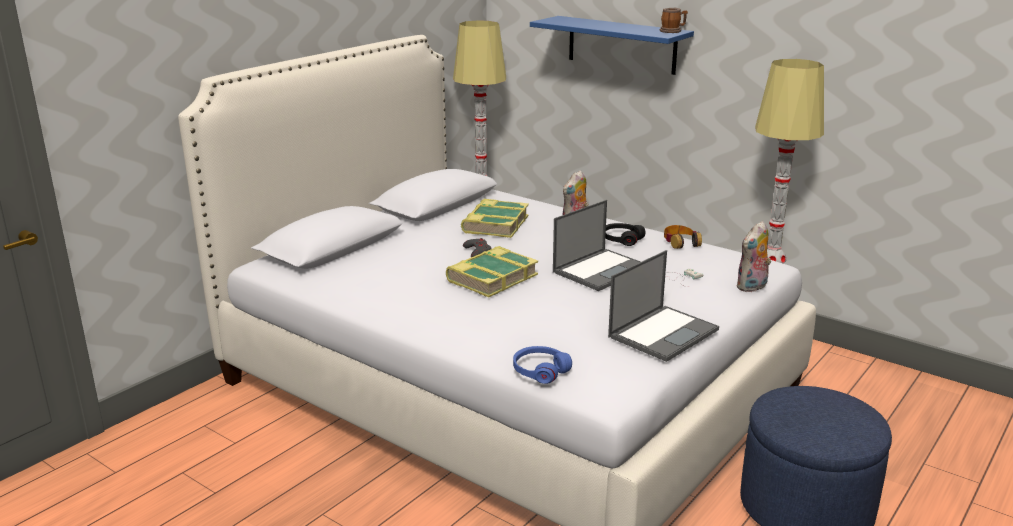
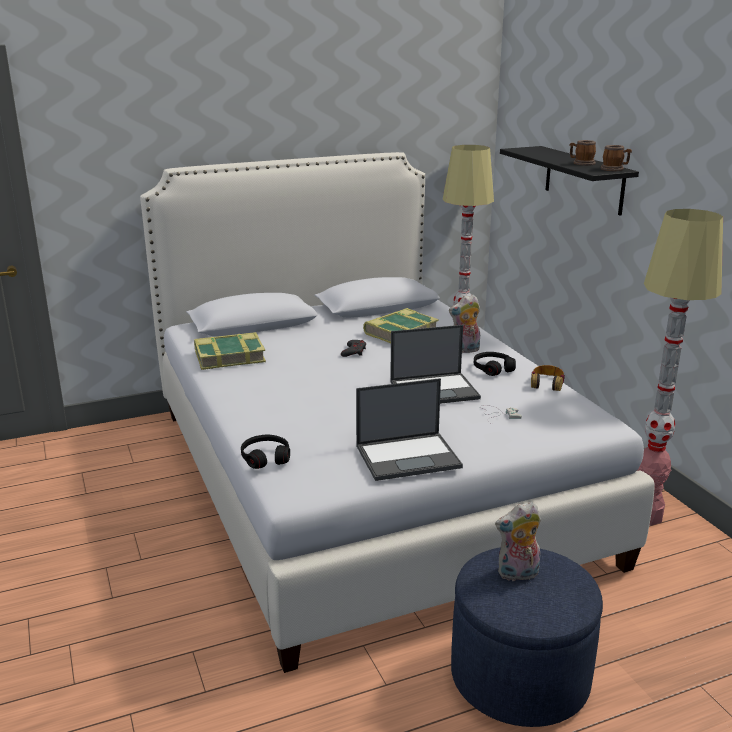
camera: 30 degrees right, 0 degrees up
book [446,246,538,297] -> book moved to [194,332,266,370]
blue headphones [513,346,572,384] -> black headphones [241,435,290,469]
blue shelf [530,16,694,75] -> black shelf [500,146,639,216]
plush toy [736,221,771,292] -> plush toy moved to [495,502,541,581]
none -> mug [569,140,596,166]

